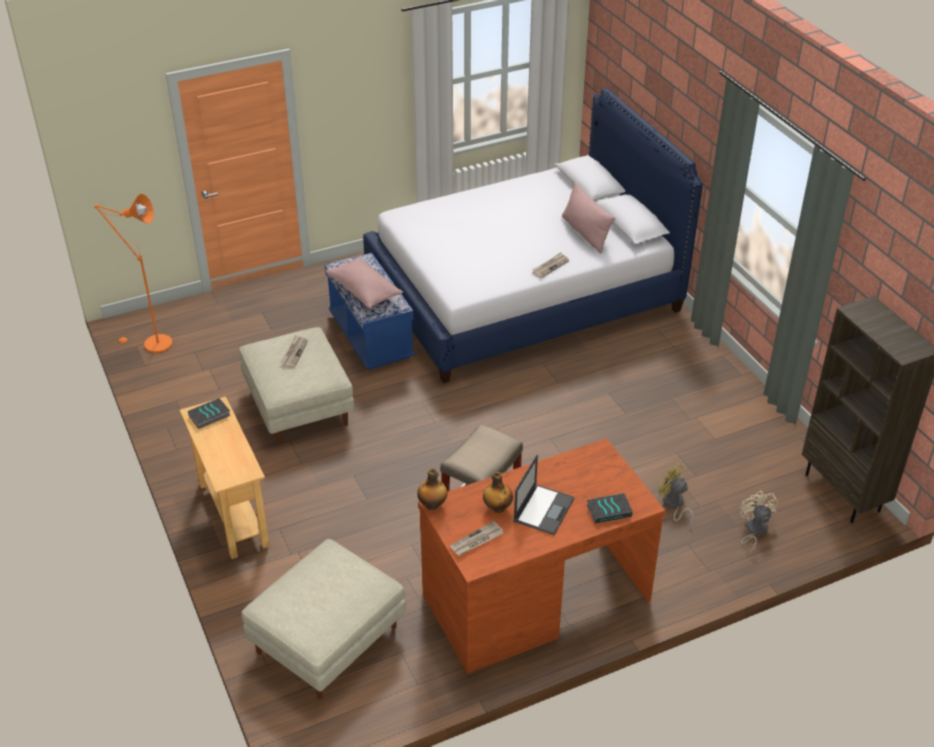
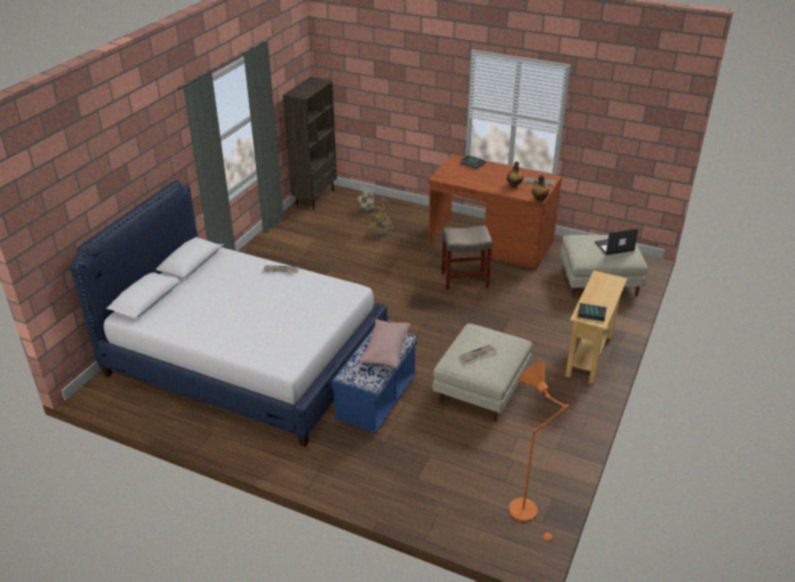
camera: 130 degrees left, 5 degrees down
laptop [513,455,575,535] -> laptop moved to [595,228,639,255]
pink pillow [562,182,615,253] -> none

